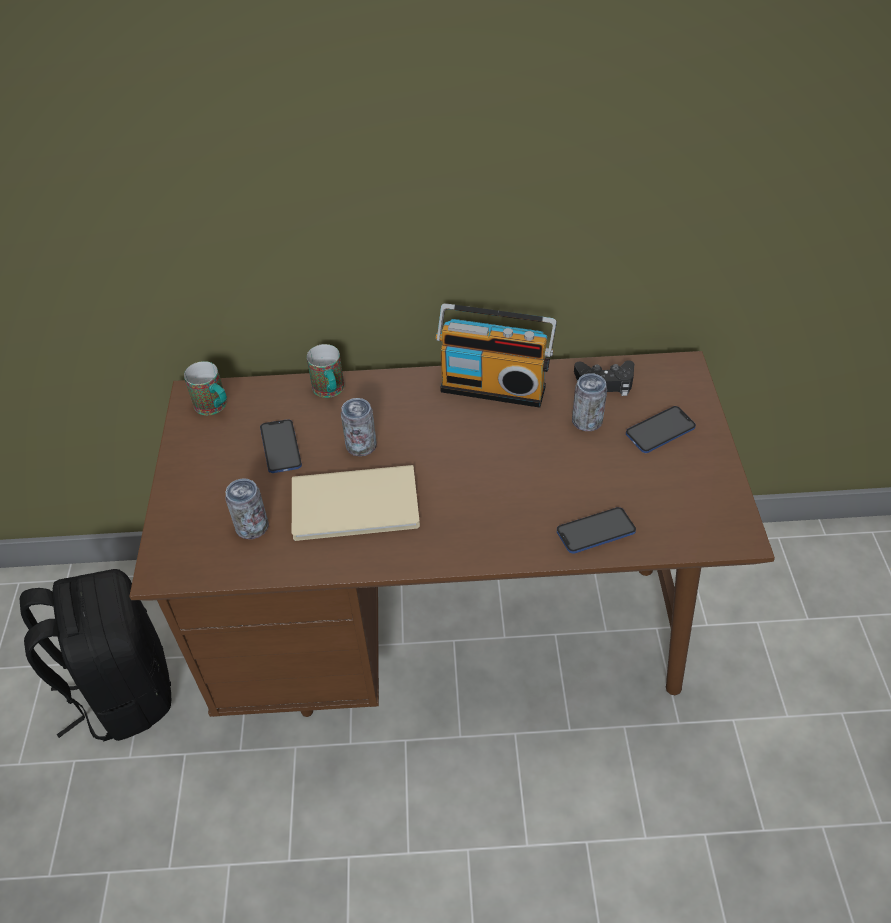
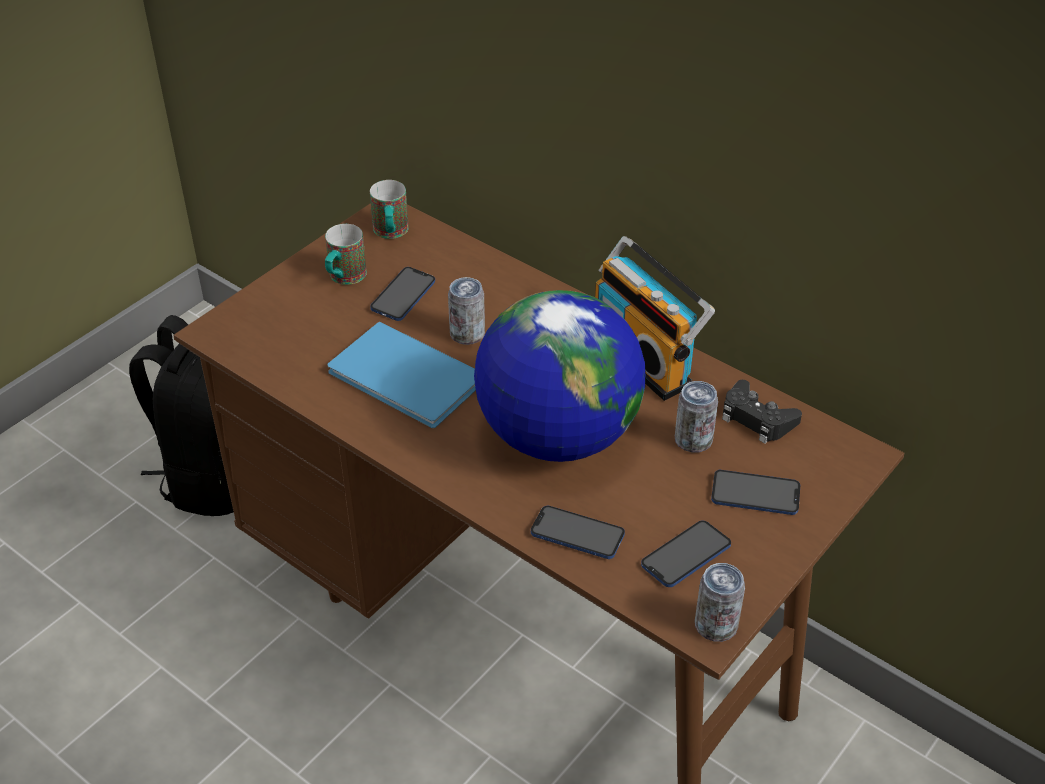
camera: 40 degrees right, 5 degrees down
can [225,478,269,539] -> can moved to [695,563,745,642]
beige book [292,465,420,541] -> blue book [328,322,476,428]
mug [307,344,344,398] -> mug moved to [325,224,367,285]
none -> globe [474,290,646,462]
none -> phone [641,521,731,587]

